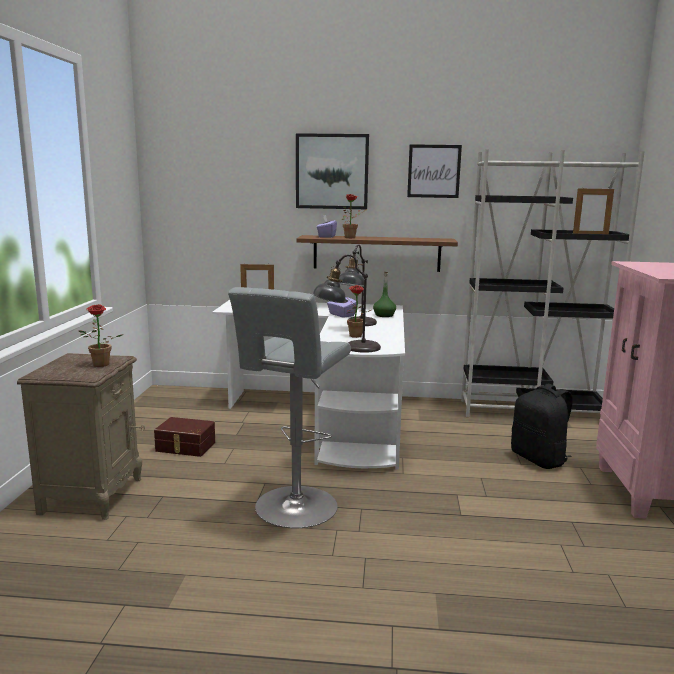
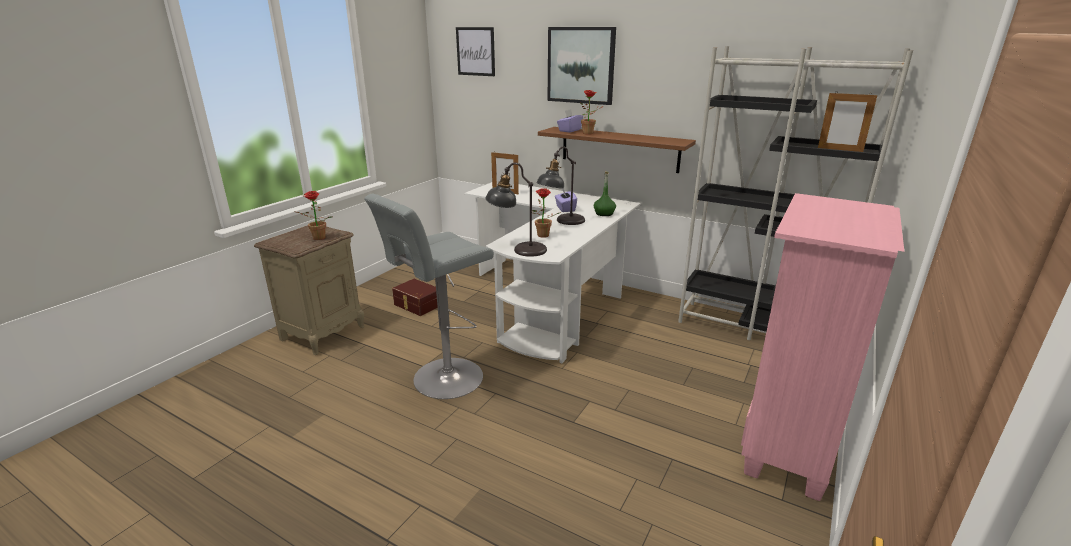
camera: 25 degrees right, 10 degrees up
picture [407,144,462,198] -> picture moved to [456,27,495,76]
black backpack [511,384,573,469] -> none

